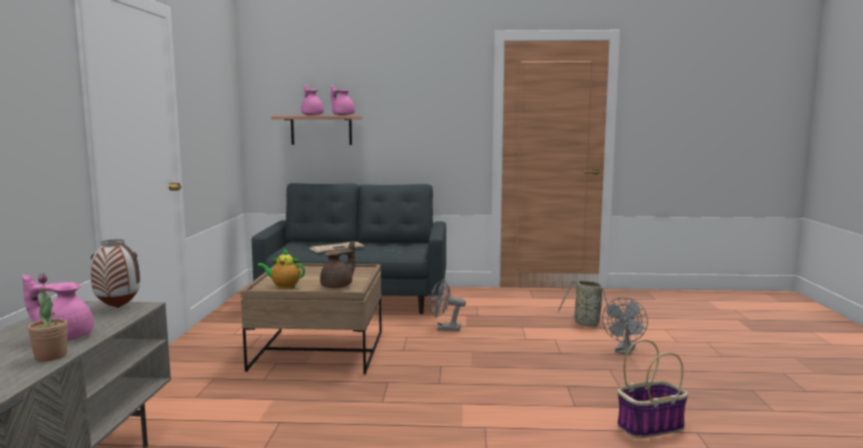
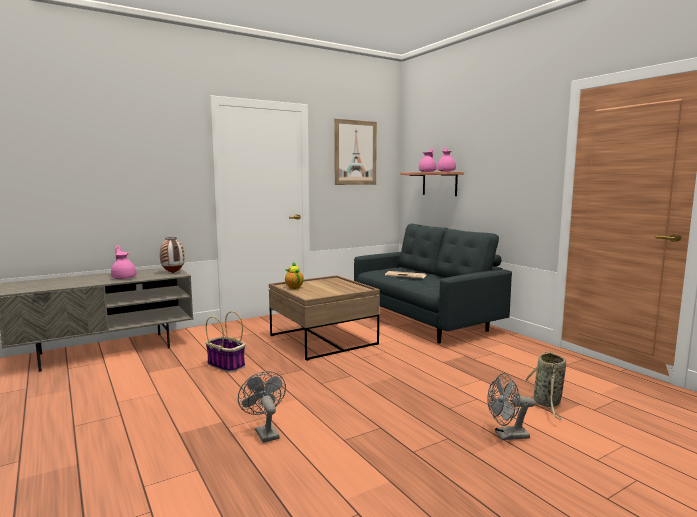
camera: 55 degrees right, 0 degrees up
potted plant [28,273,68,361] -> none
brown teapot [320,241,355,288] -> none
grey fan [430,279,466,331] -> grey fan moved to [238,371,286,443]
basket [617,339,688,439] -> basket moved to [206,311,245,373]
none -> picture [334,119,377,185]

